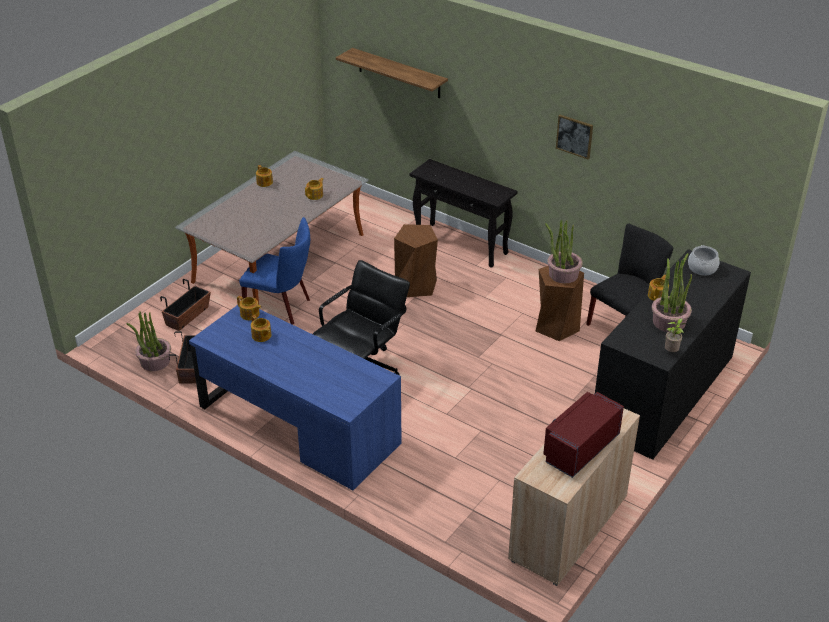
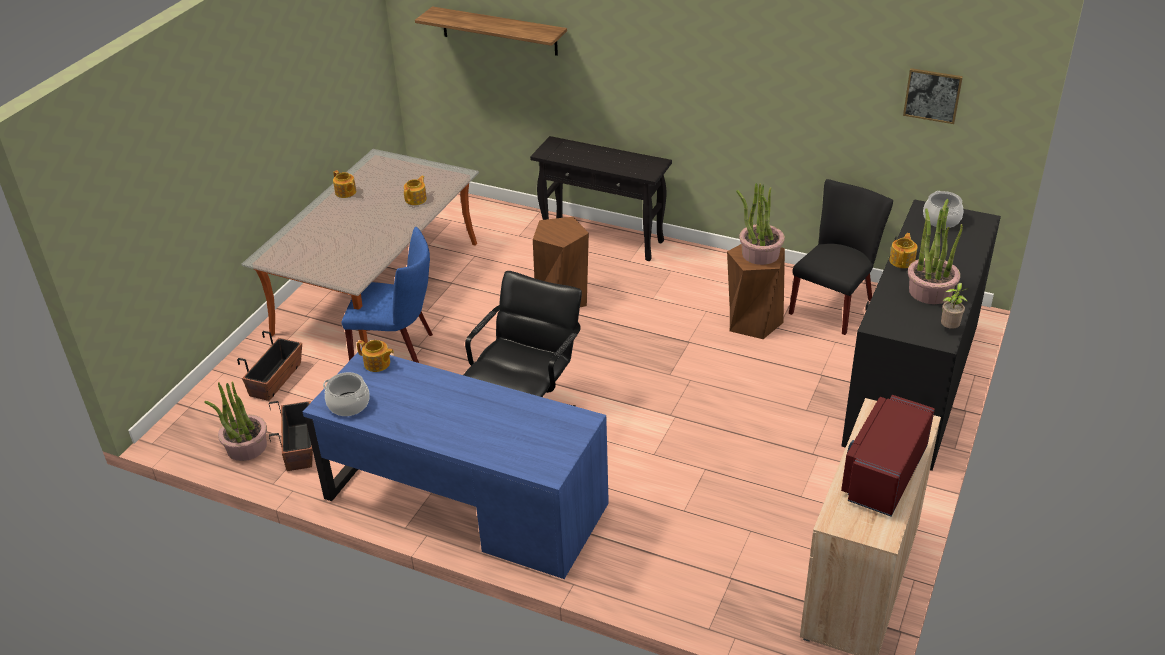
camera: 10 degrees left, 0 degrees up
teapot [251,315,271,342] -> none
picture [556,115,593,159] -> picture moved to [903,68,963,124]
none -> cooking pot [323,372,370,416]

